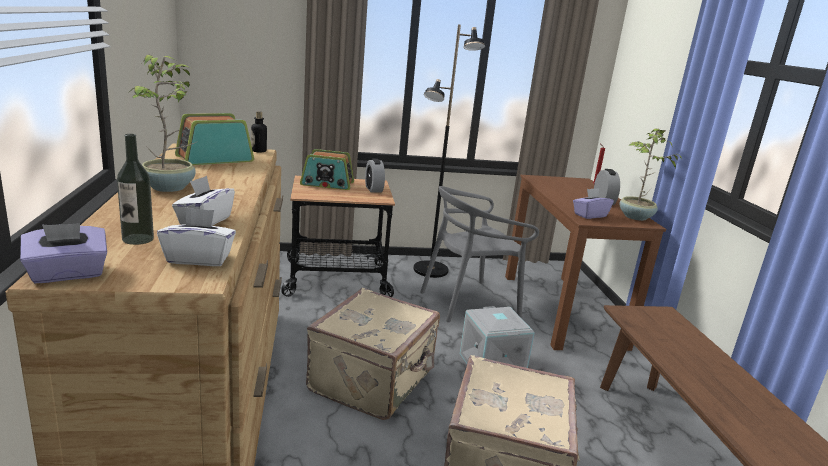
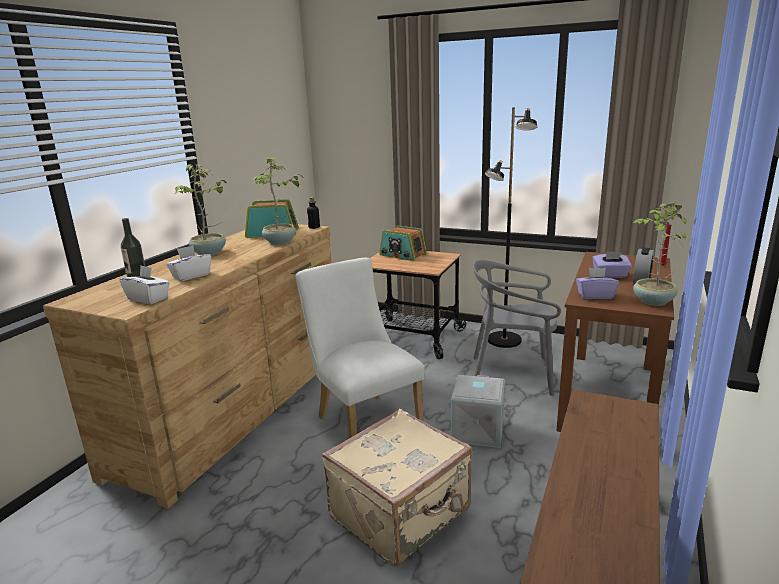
camera: 35 degrees right, 0 degrees up
purple tissue box [20,223,107,283] -> purple tissue box moved to [592,252,632,278]
beige suitcase [306,288,440,420] -> white chair [296,258,425,438]
alarm clock [365,159,385,192] -> none
none -> potted plant [252,157,301,245]

